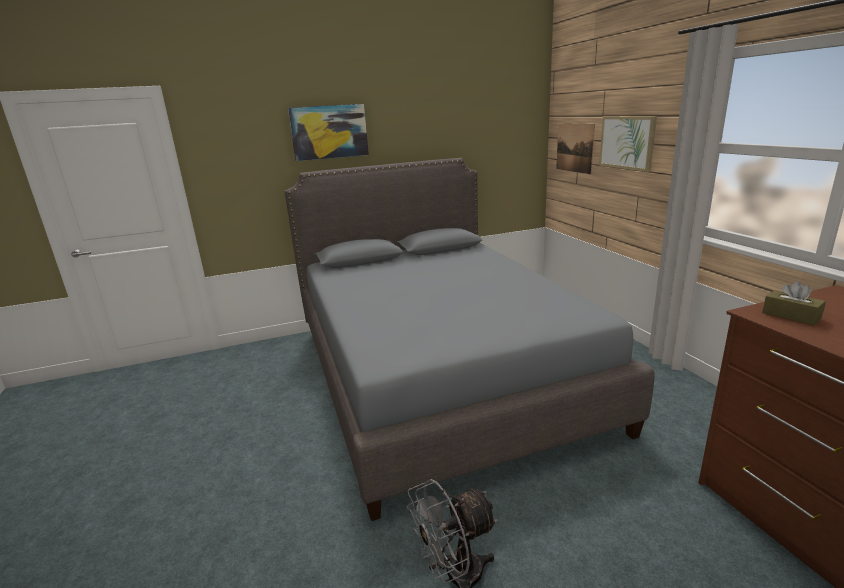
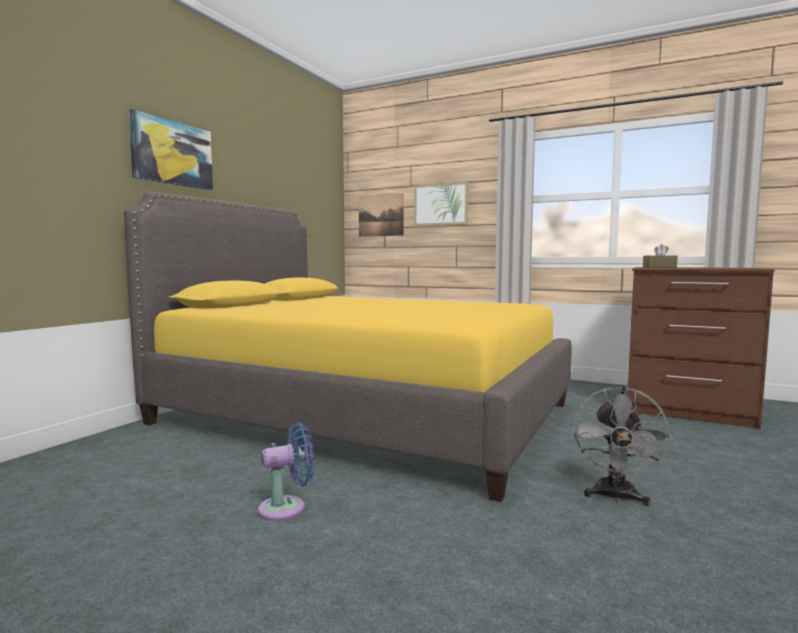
camera: 45 degrees left, 15 degrees down
grey bed [284,158,655,521] -> yellow bed [124,191,572,502]
none -> blue fan [258,423,315,521]

